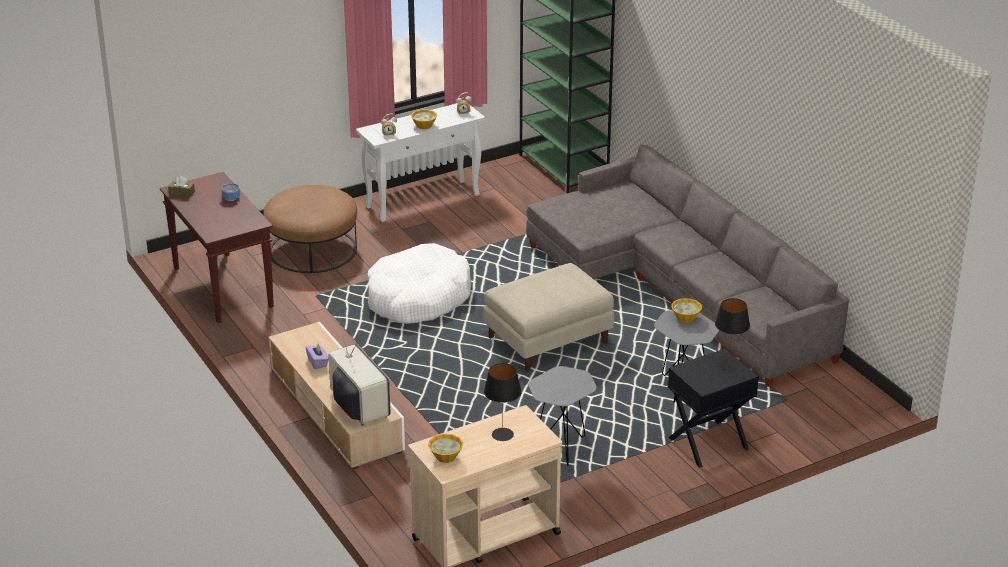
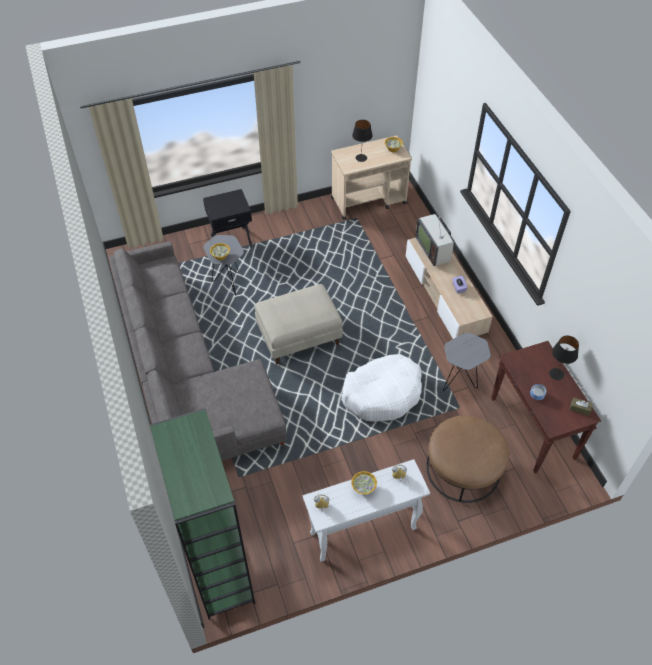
camera: 170 degrees left, 20 degrees up
grey side table [528,366,597,466] -> grey side table moved to [443,333,491,391]
black table lamp [715,298,750,371] -> black table lamp moved to [549,336,579,380]

